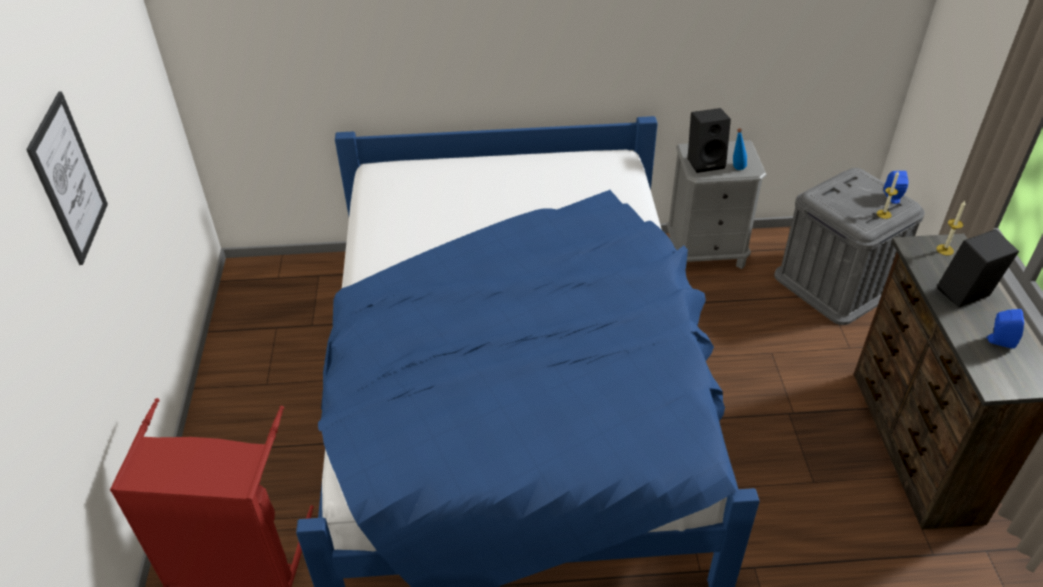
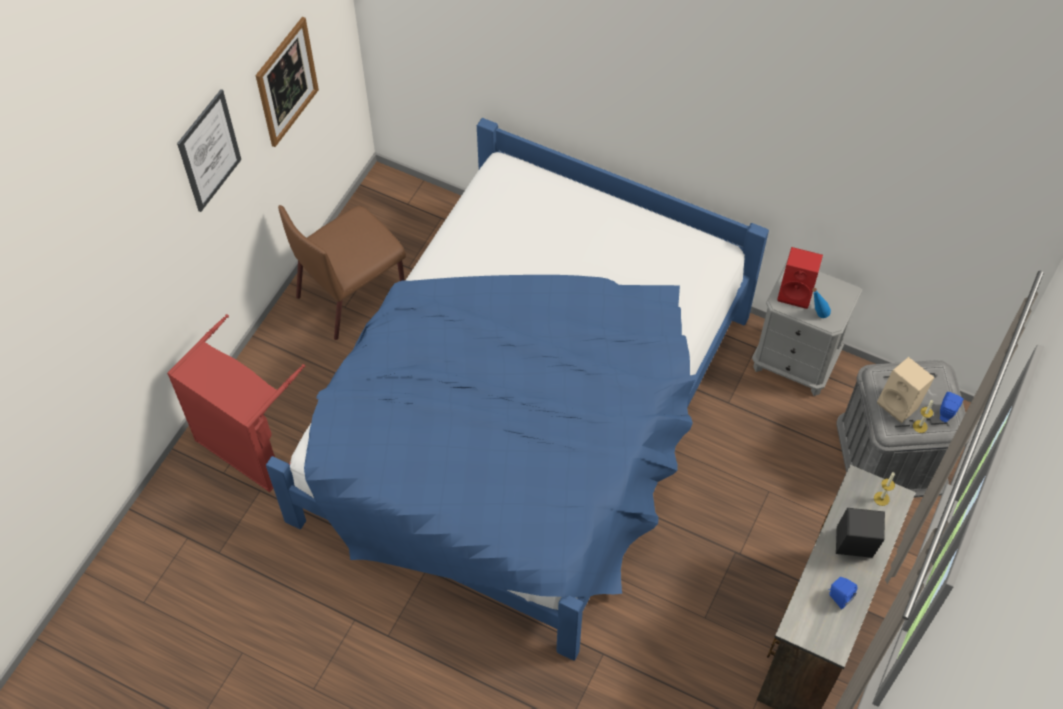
camera: 30 degrees right, 15 degrees up
black speaker [688,108,731,173] -> red speaker [777,247,823,309]
none -> picture [256,17,319,147]
none -> brown chair [278,205,406,340]
none -> beige speaker [877,357,935,423]

